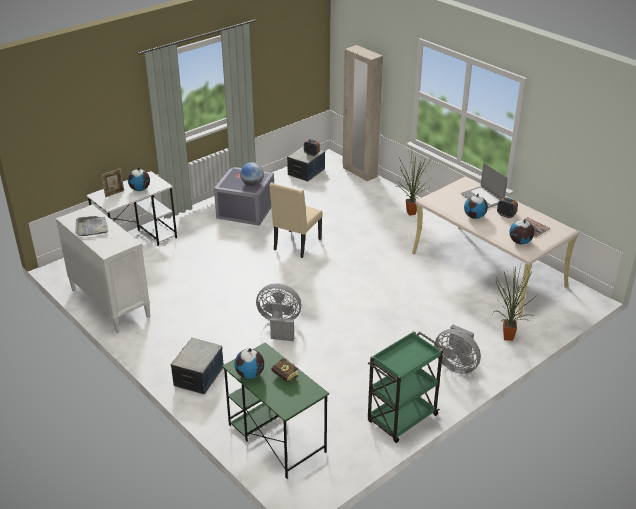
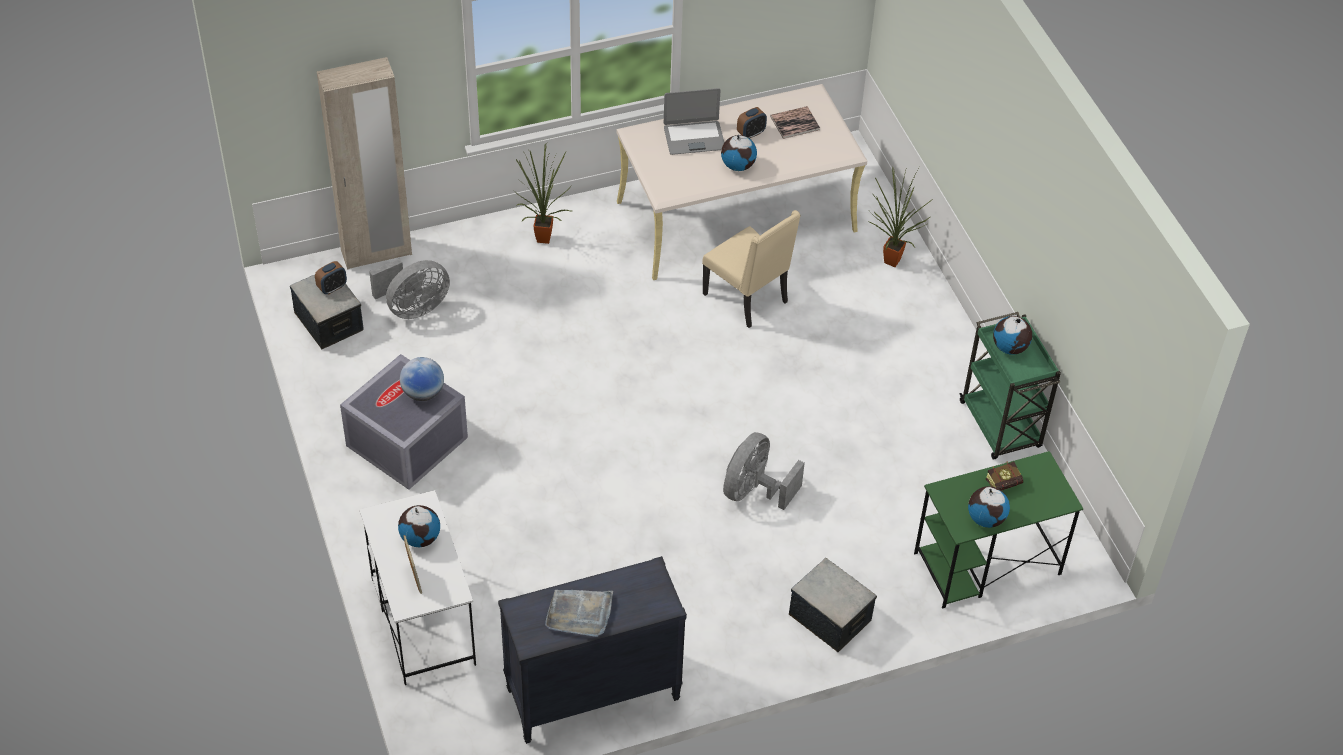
camera: 70 degrees left, 15 degrees up
white dresser [56,204,151,333] -> black dresser [498,556,687,744]
beige chair [269,182,323,258] -> beige chair moved to [702,210,801,328]
grey fan [434,325,481,374] -> grey fan moved to [369,259,450,319]
globe [509,219,534,244] -> globe moved to [993,316,1032,355]

